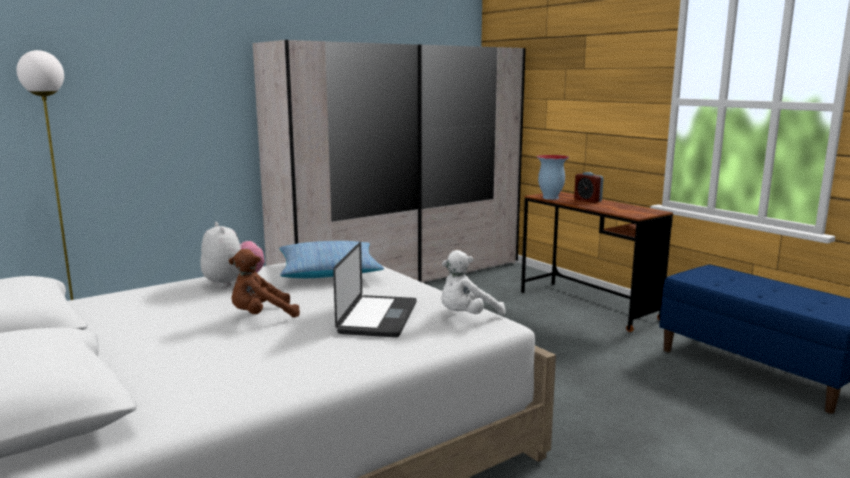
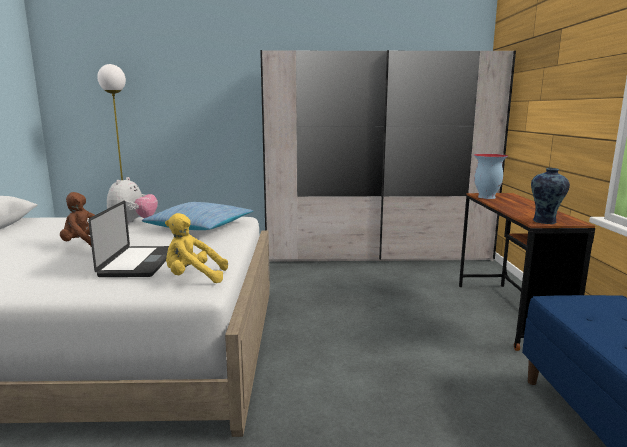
camera: 35 degrees right, 0 degrees up
laptop [333,242,416,337] -> laptop turned 45 degrees counterclockwise [88,201,169,277]
white plush toy [441,250,506,315] -> yellow plush toy [165,213,228,283]
alarm clock [574,172,604,203] -> none
none -> vase [531,168,570,224]

